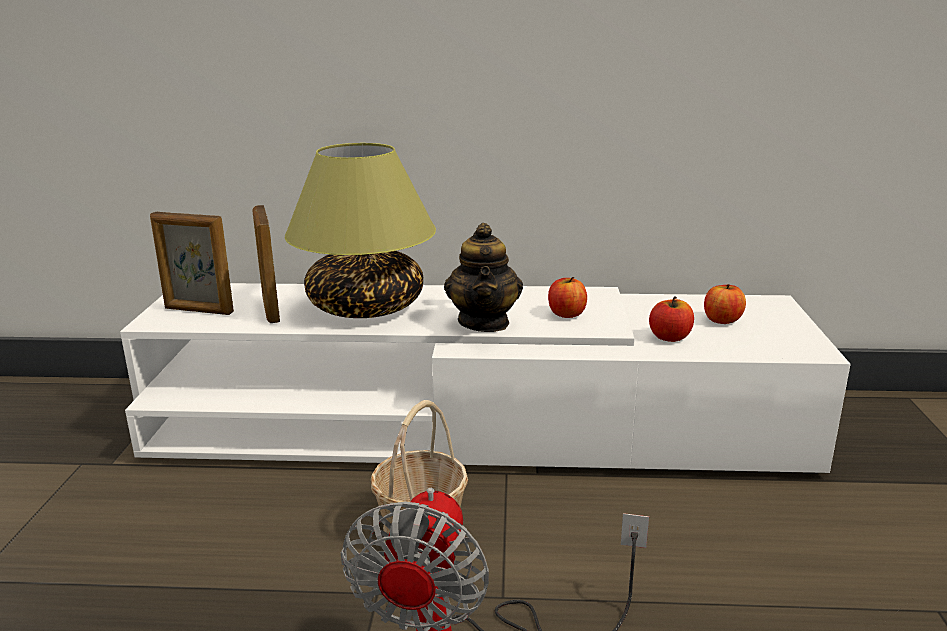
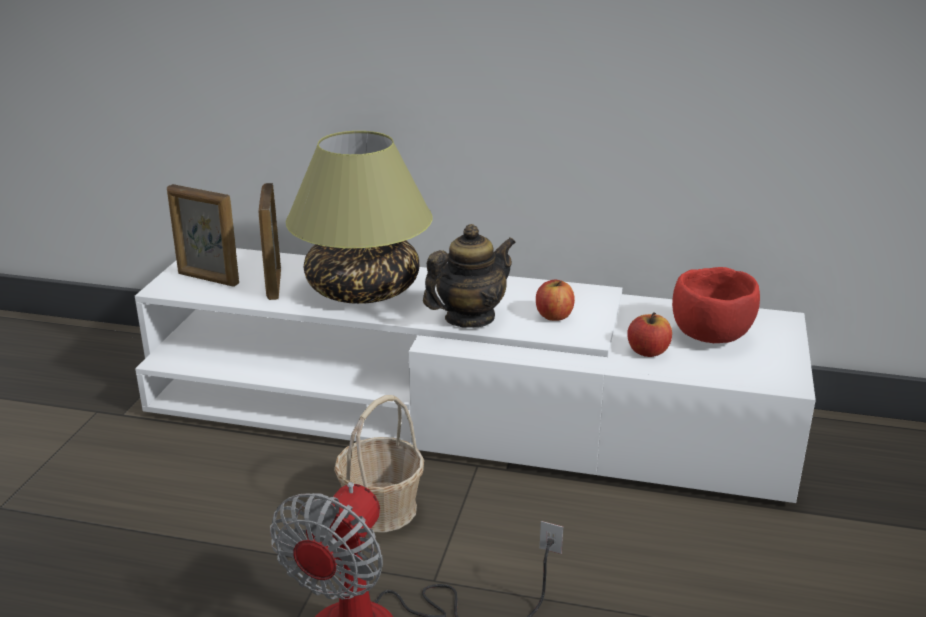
camera: 10 degrees right, 5 degrees up
teapot [444,223,523,332] -> teapot turned 135 degrees counterclockwise [423,224,516,328]
apple [704,284,746,324] -> red bowl [672,267,760,343]

